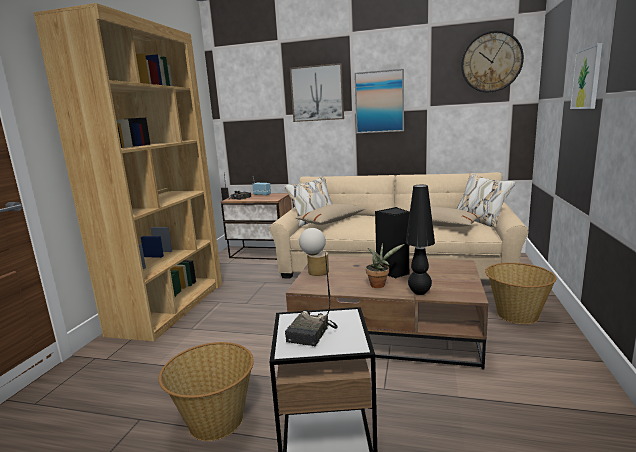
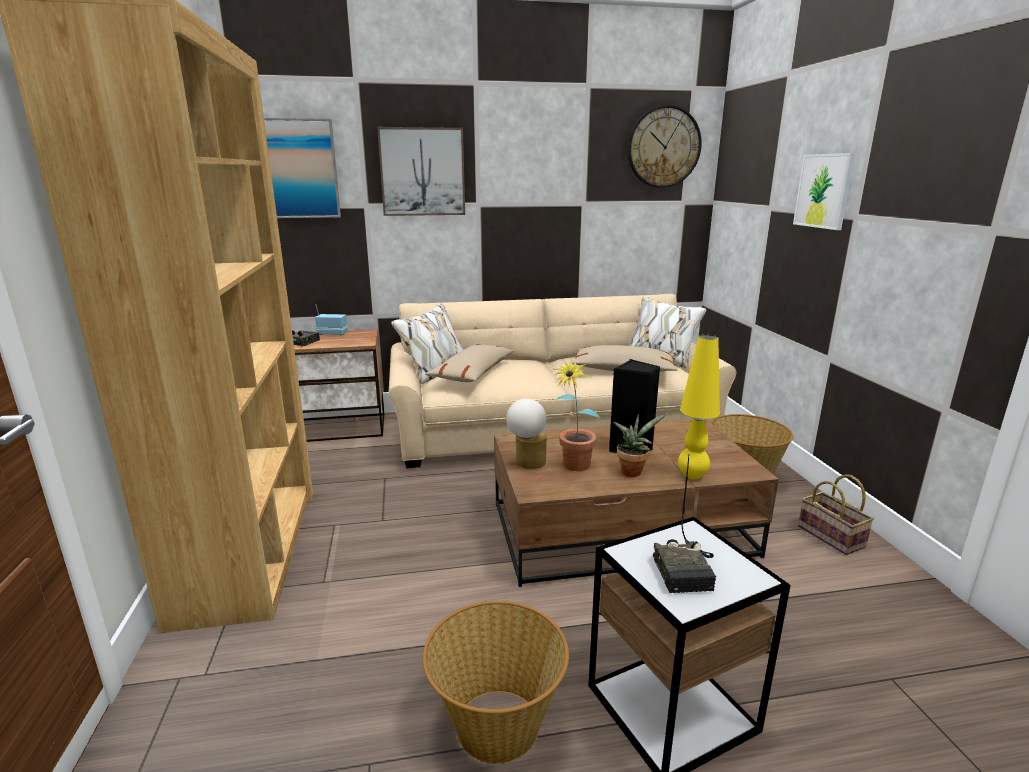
camera: 25 degrees left, 5 degrees up
picture [354,69,404,133] -> picture moved to [264,118,341,218]
black table lamp [406,185,435,295] -> yellow table lamp [678,335,720,479]
none -> potted plant [552,358,600,471]
none -> basket [798,474,874,555]

